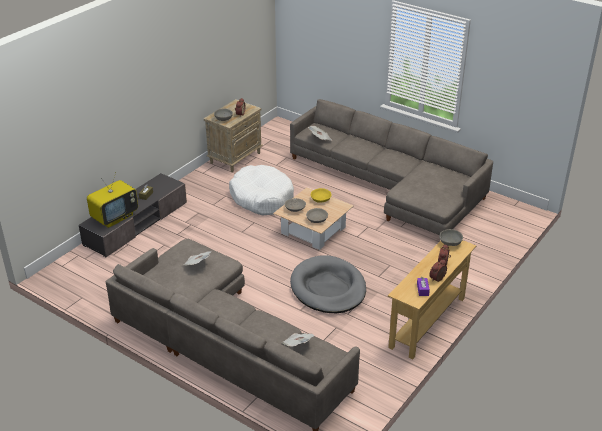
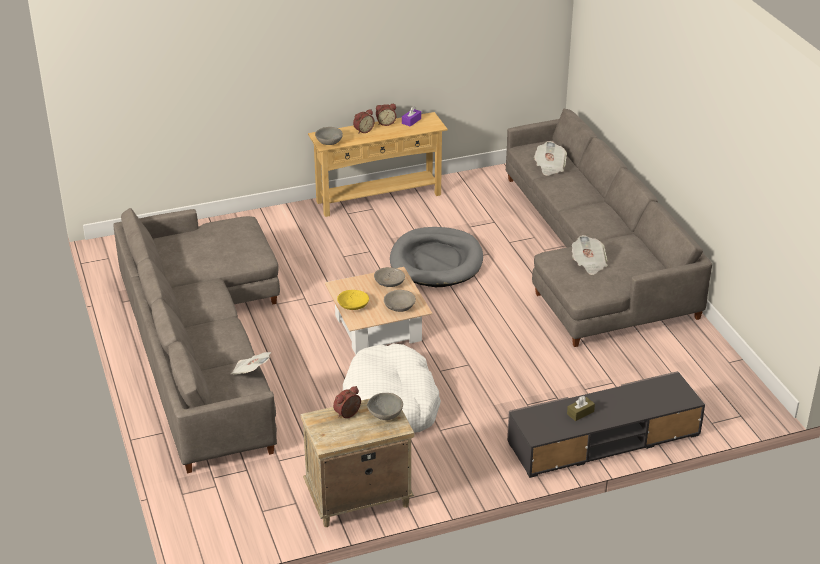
camera: 145 degrees left, 0 degrees up
television [87,172,138,228] -> none

